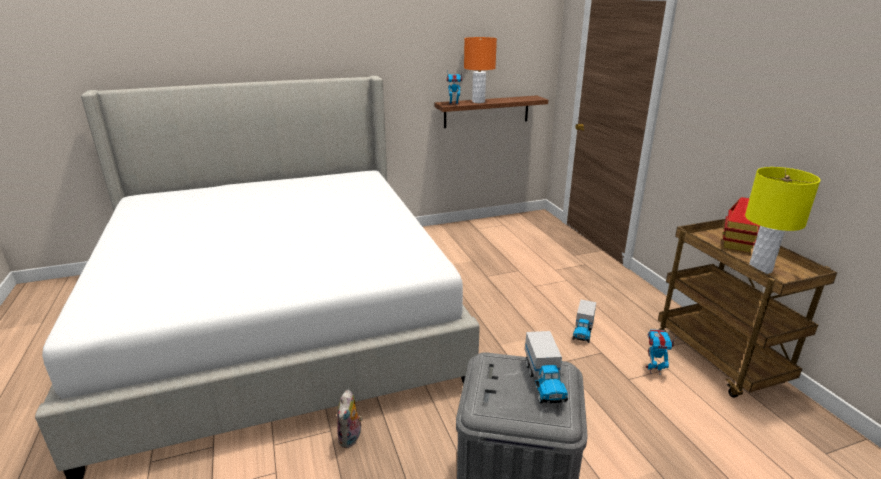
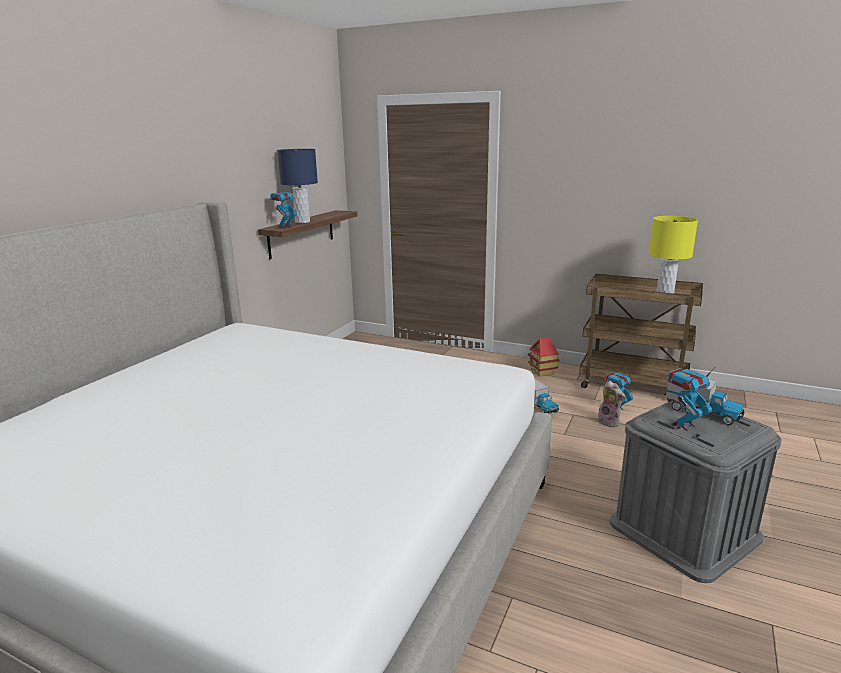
camera: 45 degrees left, 5 degrees down
plush toy [337,390,363,448] -> plush toy moved to [597,381,625,427]
orange table lamp [464,37,497,103] -> blue table lamp [277,149,318,223]
toy house [723,197,760,252] -> toy house moved to [528,337,560,376]
none -> toy robot [667,367,715,431]

